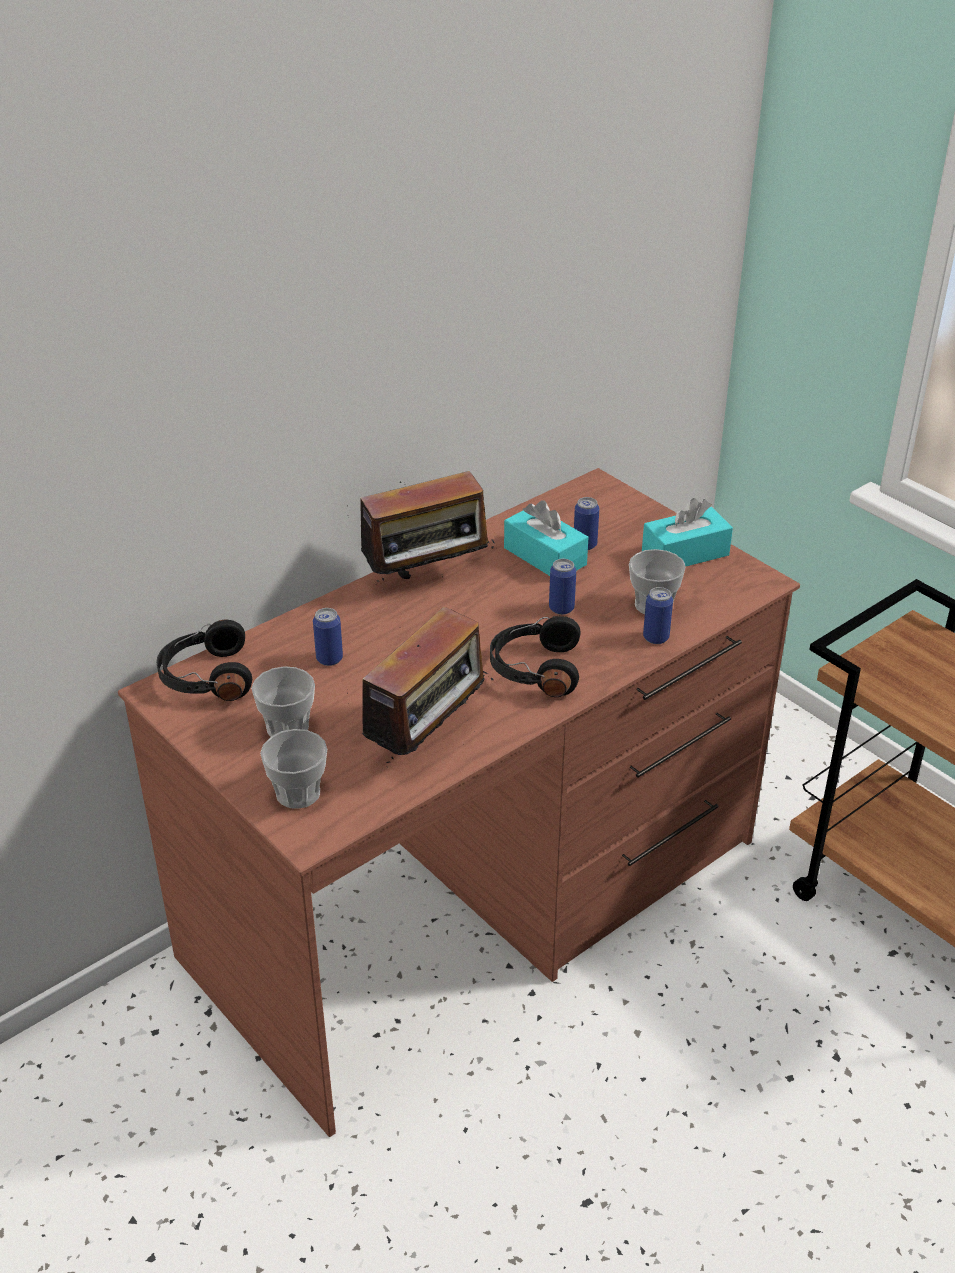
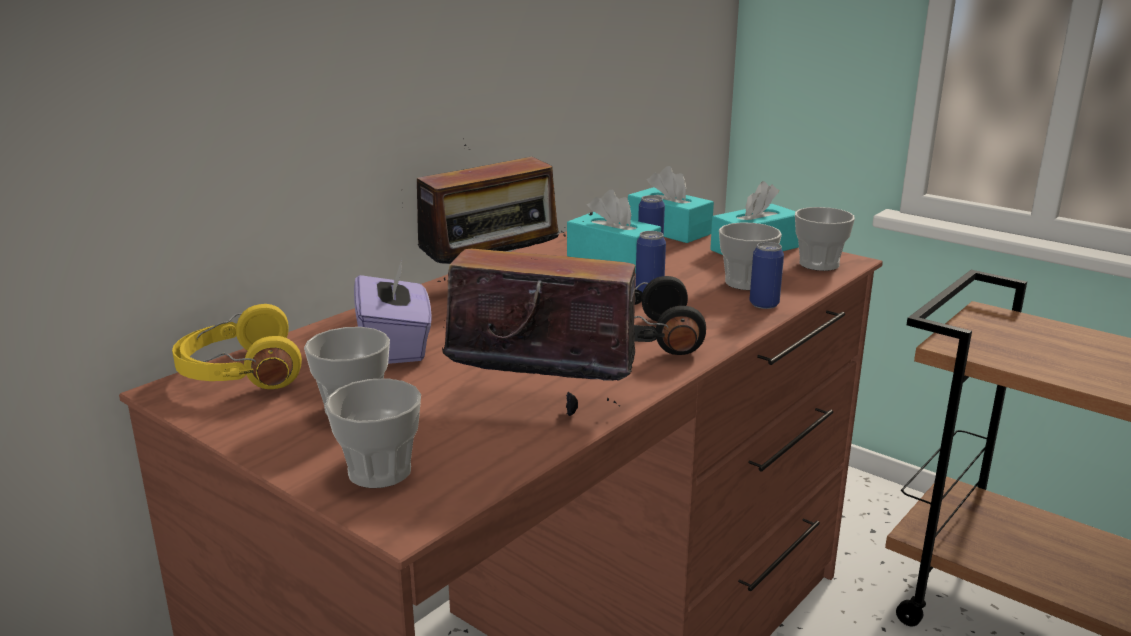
camera: 10 degrees left, 15 degrees down
black headphones [156,619,252,701] -> yellow headphones [172,304,302,389]
can [313,608,343,666] -> purple tissue box [354,259,432,364]
radio [348,607,493,763] -> radio turned 105 degrees counterclockwise [442,212,647,416]
none -> turquoise tissue box [628,166,714,243]
none -> cup [795,207,855,271]

